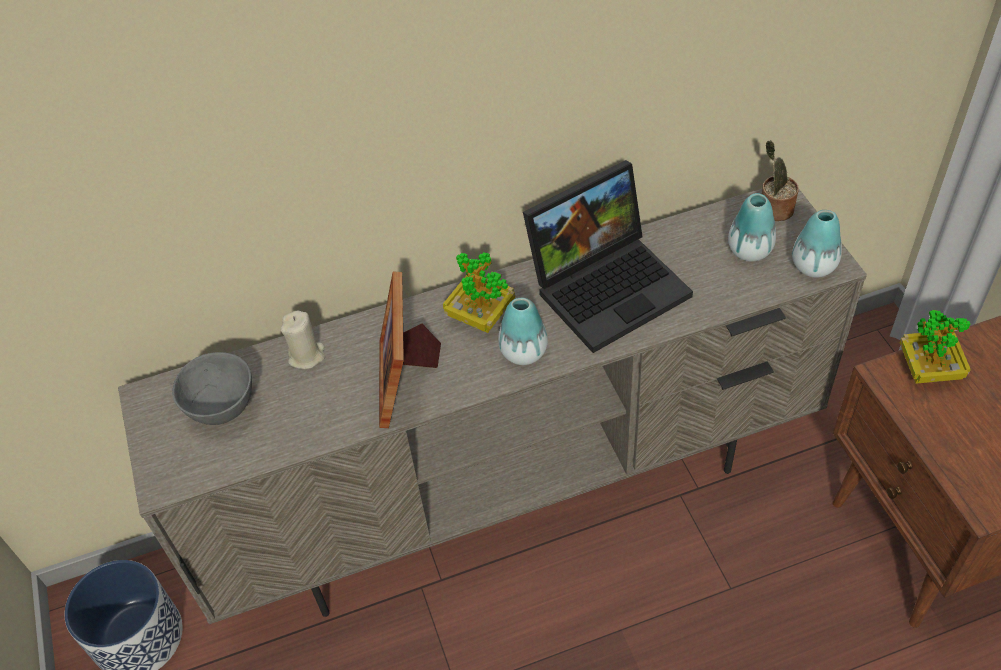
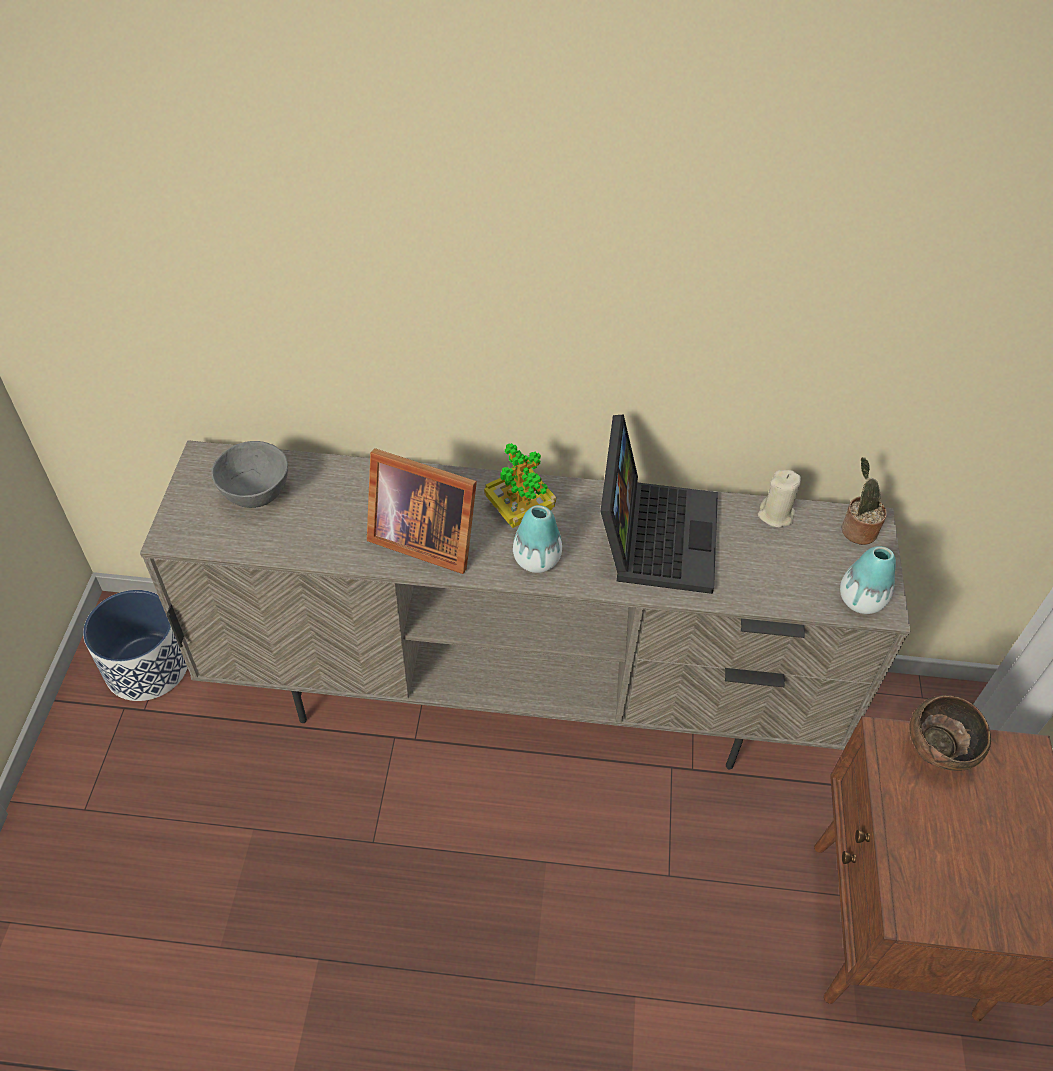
camera: 20 degrees right, 0 degrees up
beige candle [281,311,325,369] -> beige candle moved to [758,470,801,527]
picture frame [379,271,441,428] -> picture frame turned 90 degrees counterclockwise [367,448,477,574]
laptop [523,160,693,353] -> laptop turned 75 degrees counterclockwise [600,414,718,594]
vase [728,193,776,262] -> none
potted plant [899,310,971,384] -> brown bowl [909,695,991,771]

